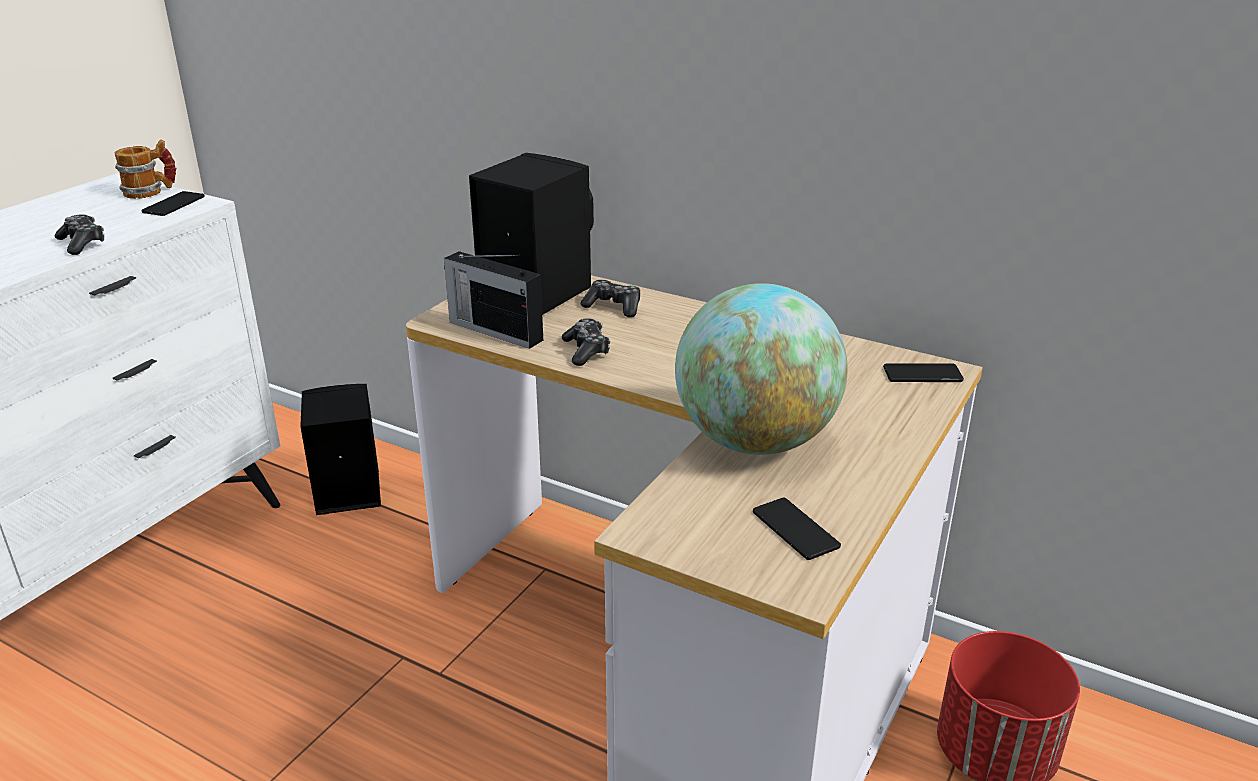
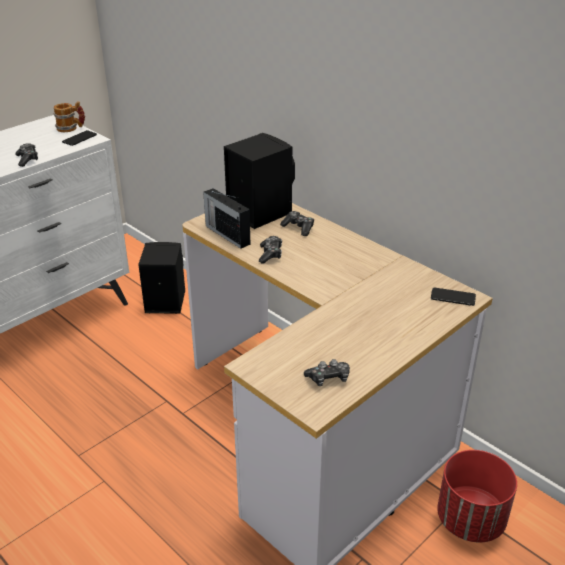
camera: 15 degrees right, 5 degrees up
globe [675,283,848,455] -> none
phone [753,498,841,560] -> game controller [304,359,350,386]

